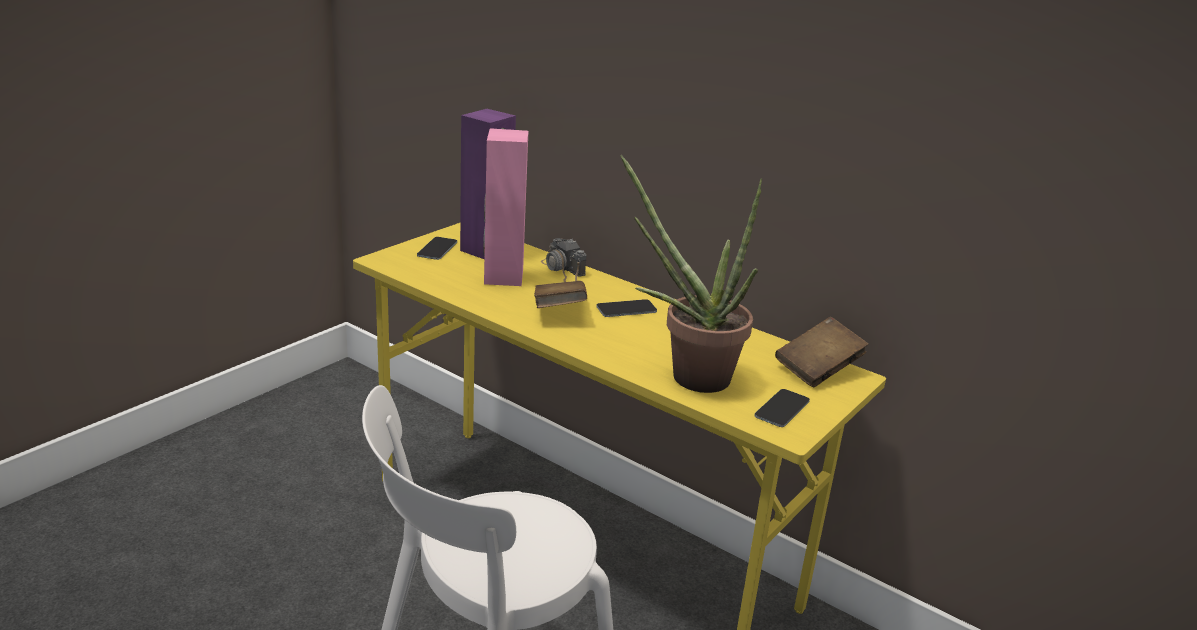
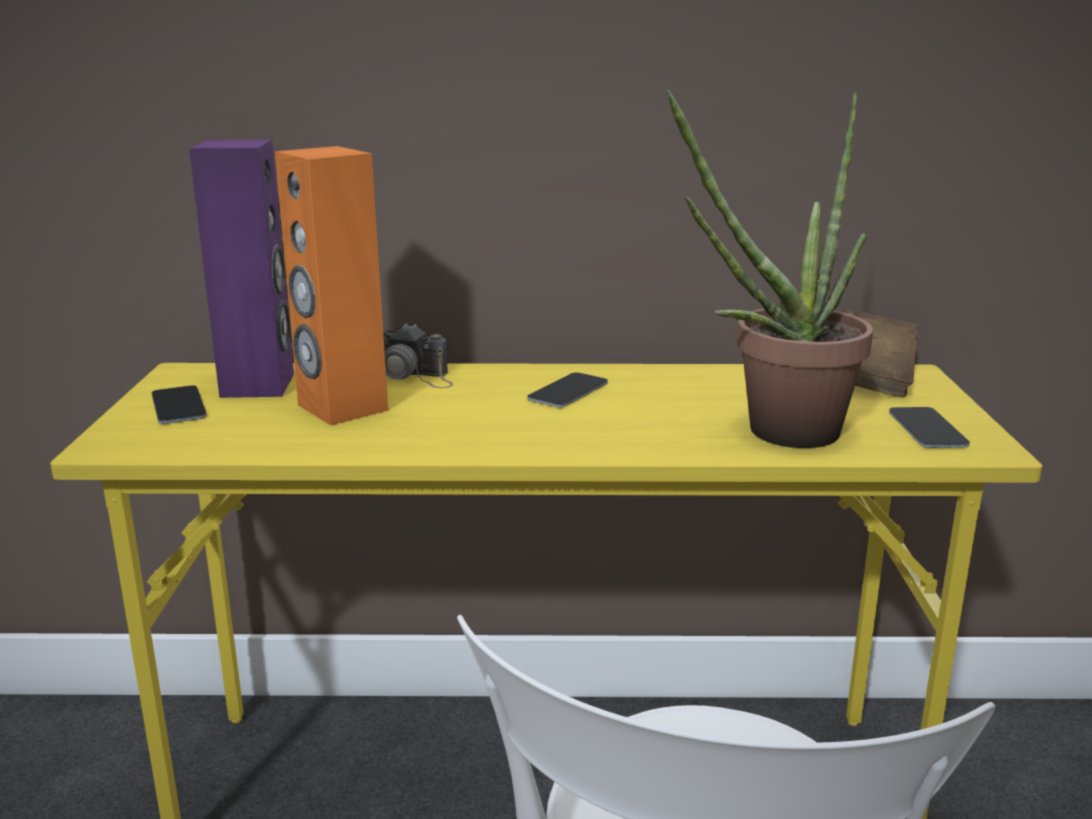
camera: 35 degrees left, 5 degrees down
pink speaker [483,128,528,286] -> orange speaker [275,146,388,425]
brown book [534,281,587,308] -> none

